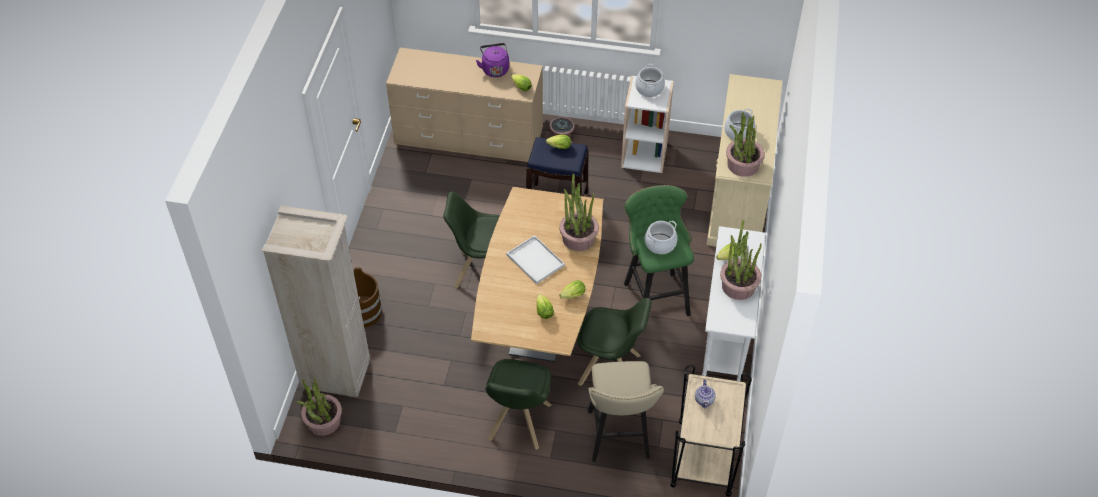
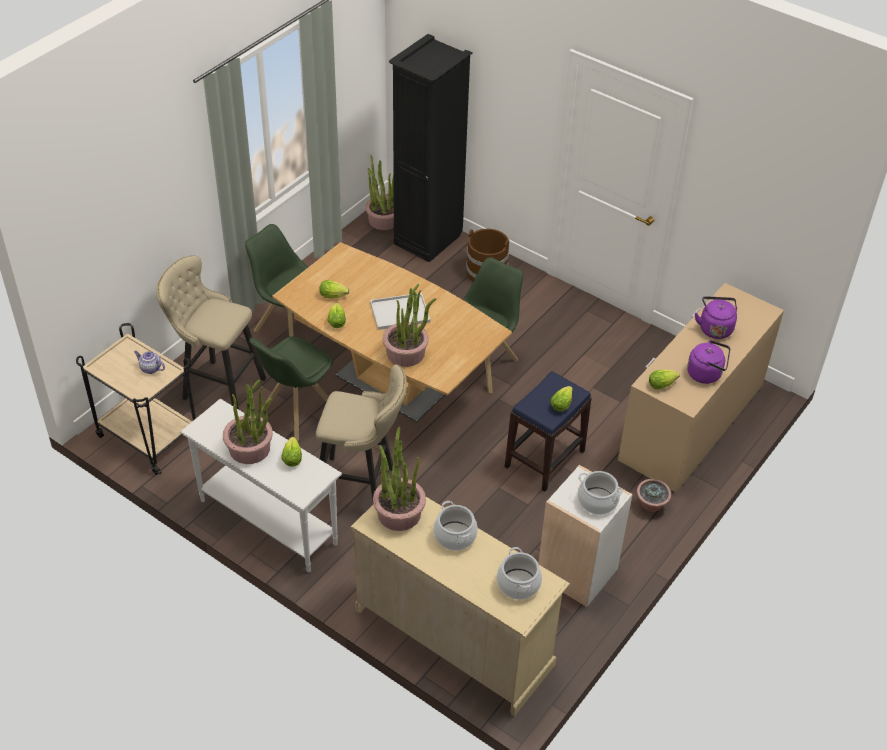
camera: 115 degrees right, 5 degrees down
beige cabinet [262,206,370,397] -> black cabinet [389,34,473,262]
green stool [624,185,694,316] -> beige stool [316,364,407,505]
cooking pot [645,221,677,254] -> cooking pot moved to [497,547,542,600]
none -> purple kettle [695,296,737,339]

